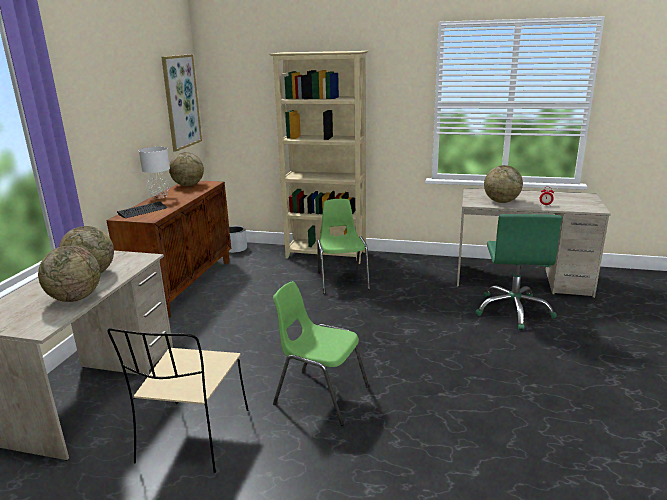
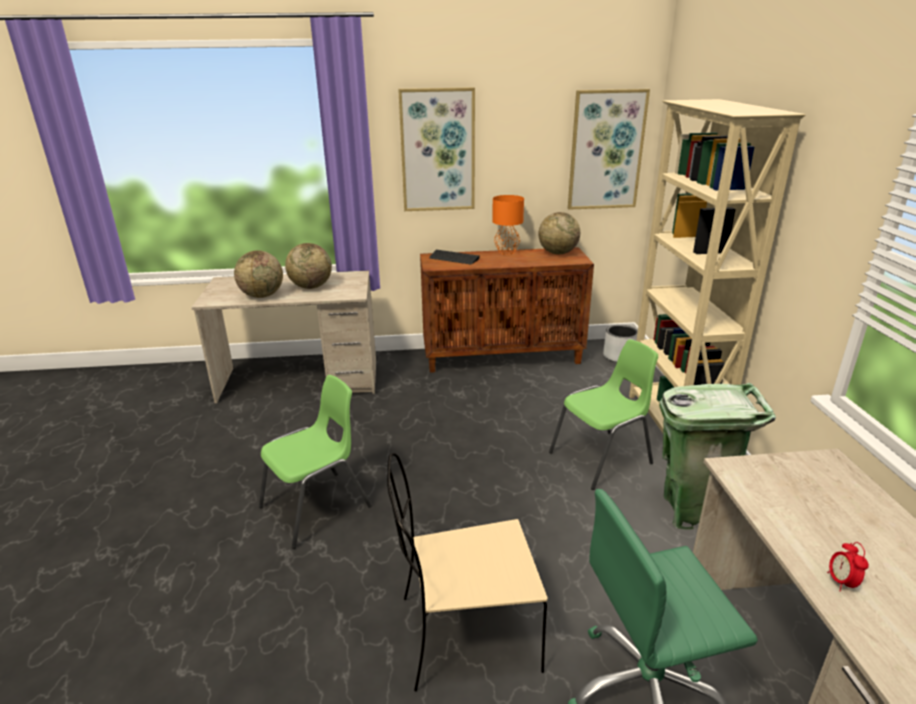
camera: 70 degrees right, 5 degrees up
beige chair [107,328,248,473] -> beige chair moved to [387,453,548,691]
white table lamp [139,147,170,198] -> orange table lamp [492,195,524,255]
green chair [273,281,369,426] -> green chair turned 45 degrees clockwise [259,375,372,549]
globe [484,165,523,203] -> none
none -> picture [398,87,475,211]
none -> green trash can [659,383,776,530]

